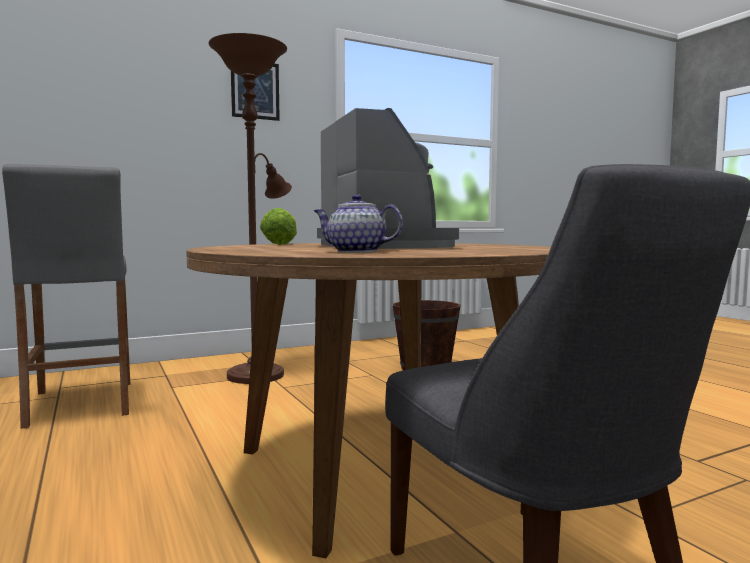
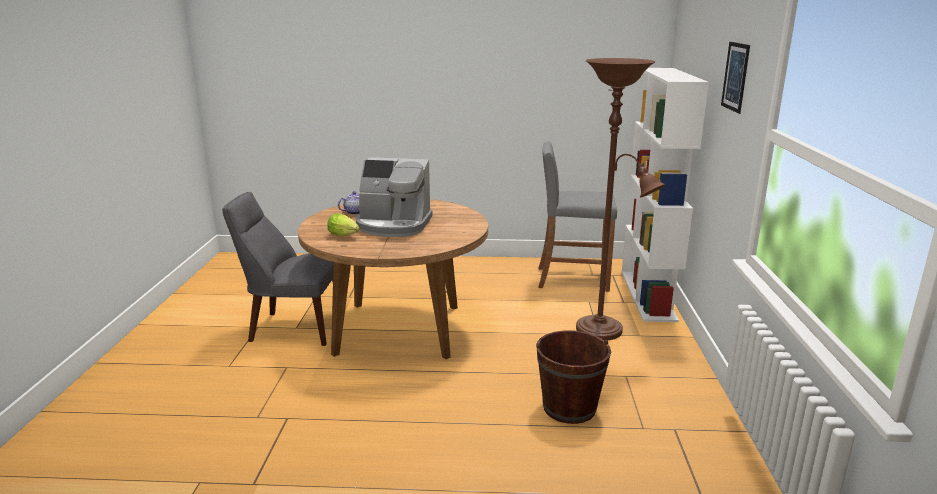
camera: 120 degrees right, 15 degrees up
lettuce [260,208,297,245] -> lettuce moved to [327,214,360,237]
none -> white bookcase [622,68,709,322]

